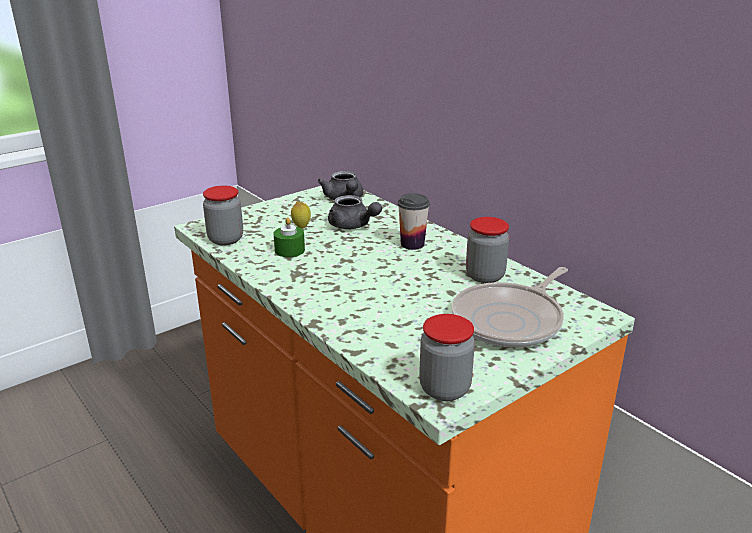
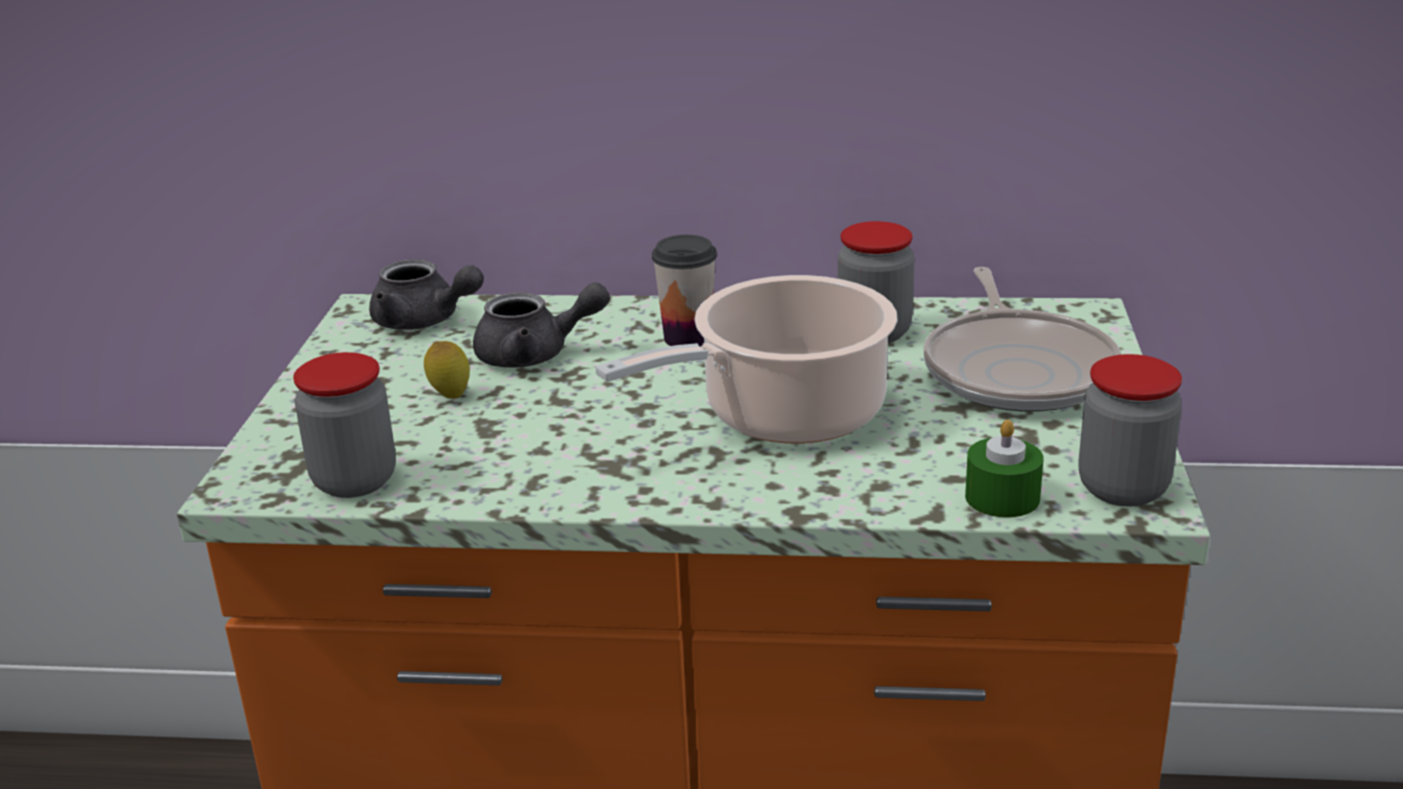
camera: 45 degrees left, 0 degrees up
green candle [273,217,305,257] -> green candle moved to [965,420,1044,518]
none -> cooking pot [595,275,897,444]

